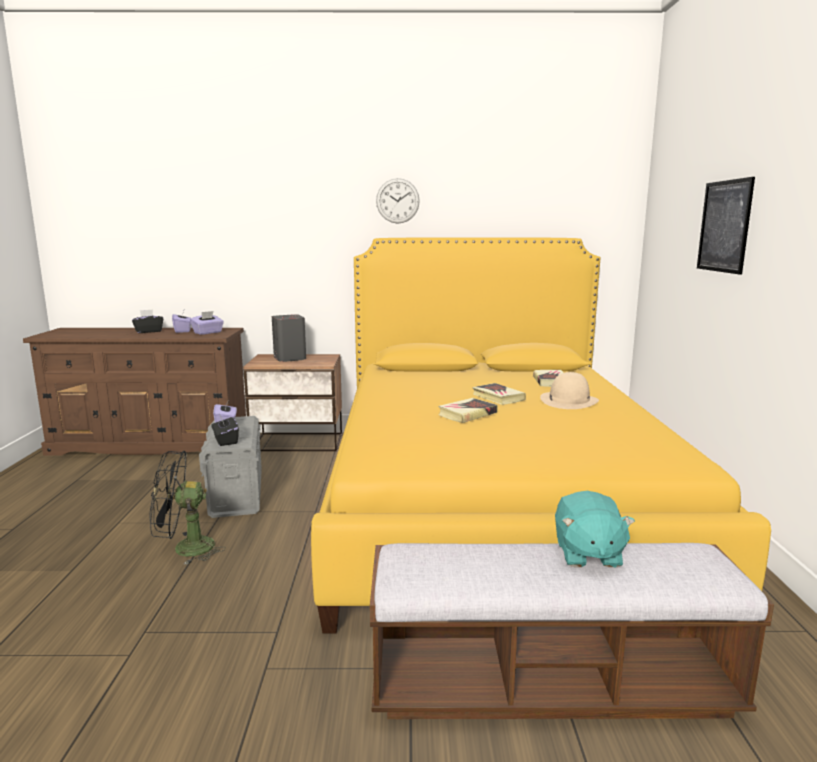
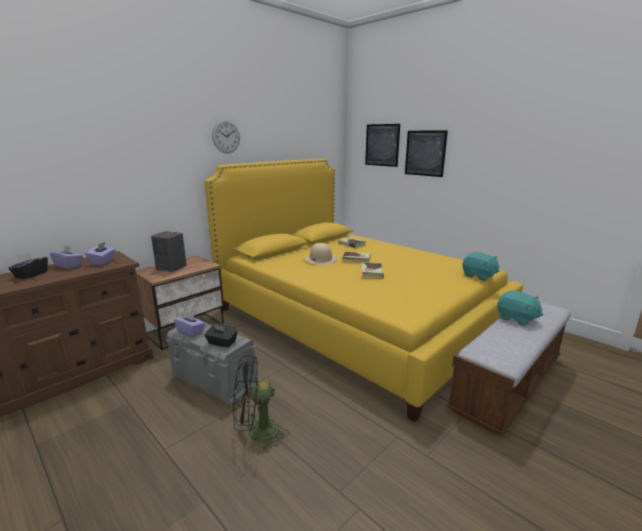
camera: 45 degrees left, 5 degrees up
black fan [150,451,226,565] -> black fan turned 45 degrees clockwise [233,356,290,452]
beige hat [540,372,599,409] -> beige hat moved to [304,243,337,265]
none -> picture [365,124,400,167]
none -> turquoise plush toy [462,252,500,281]

